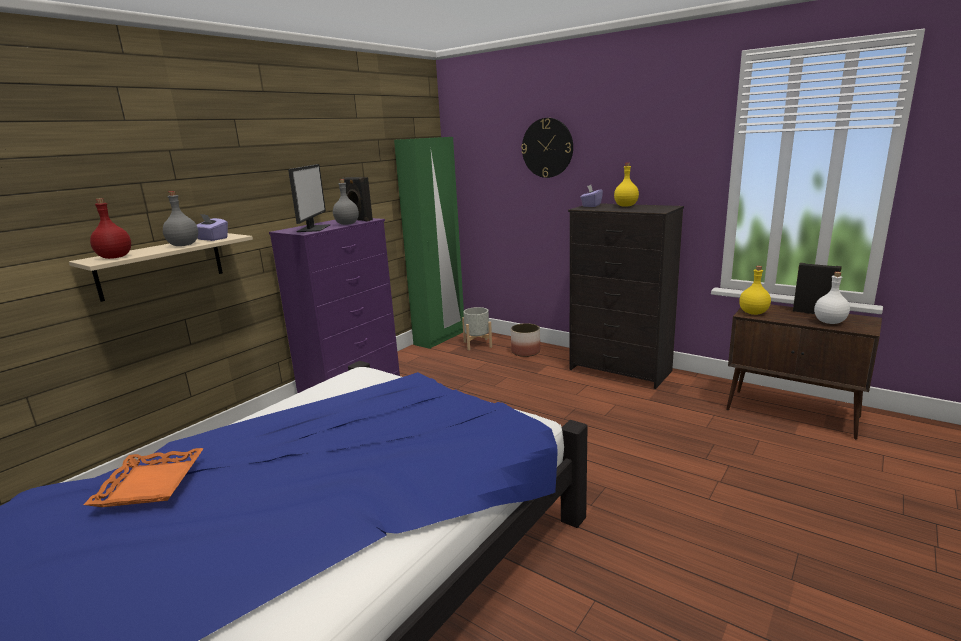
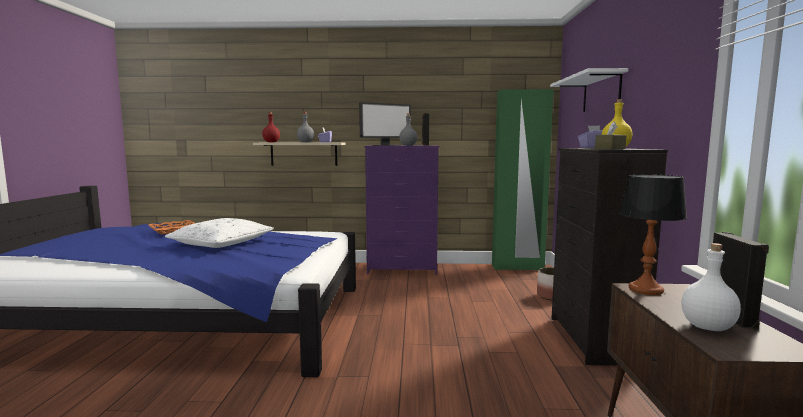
camera: 55 degrees right, 10 degrees down
grey planter [462,307,492,350] -> none
wall clock [521,118,573,178] -> white shelf [550,68,629,112]
yellow bottle [739,266,771,315] -> table lamp [619,174,687,295]
none -> white pillow [165,218,274,248]
none -> brown tissue box [595,121,627,149]

